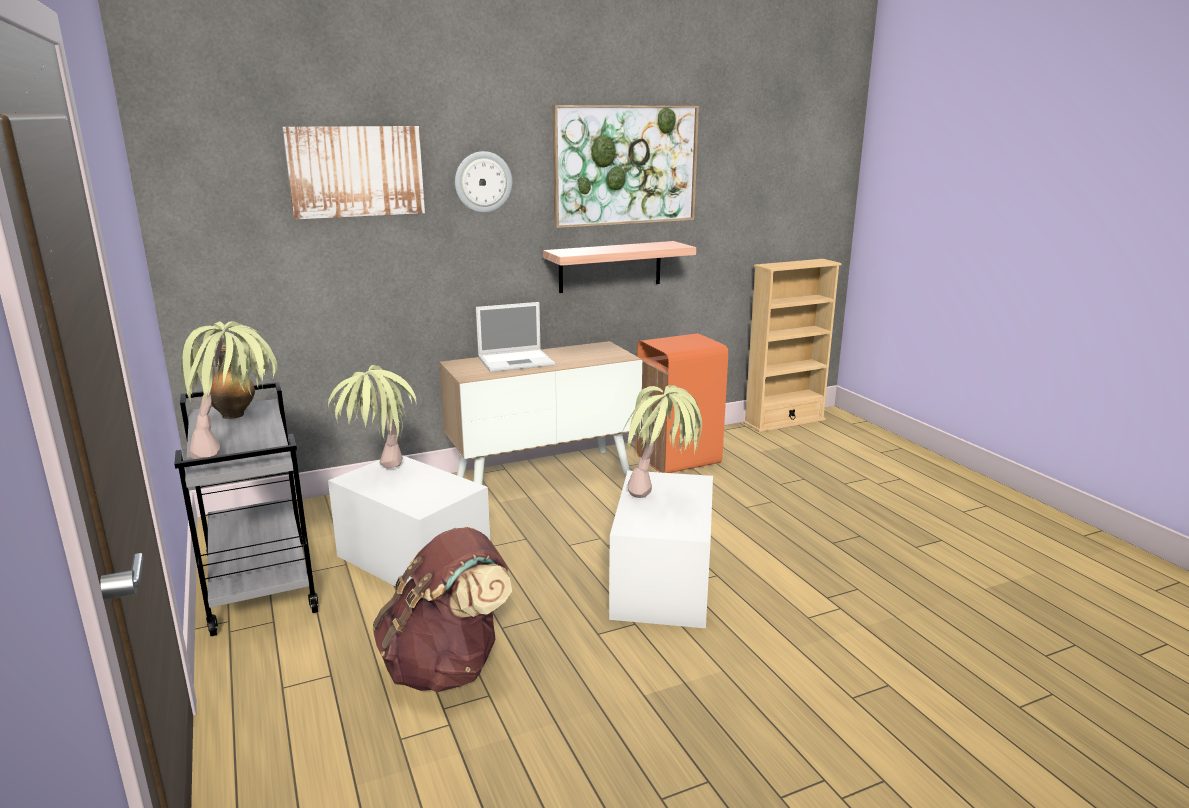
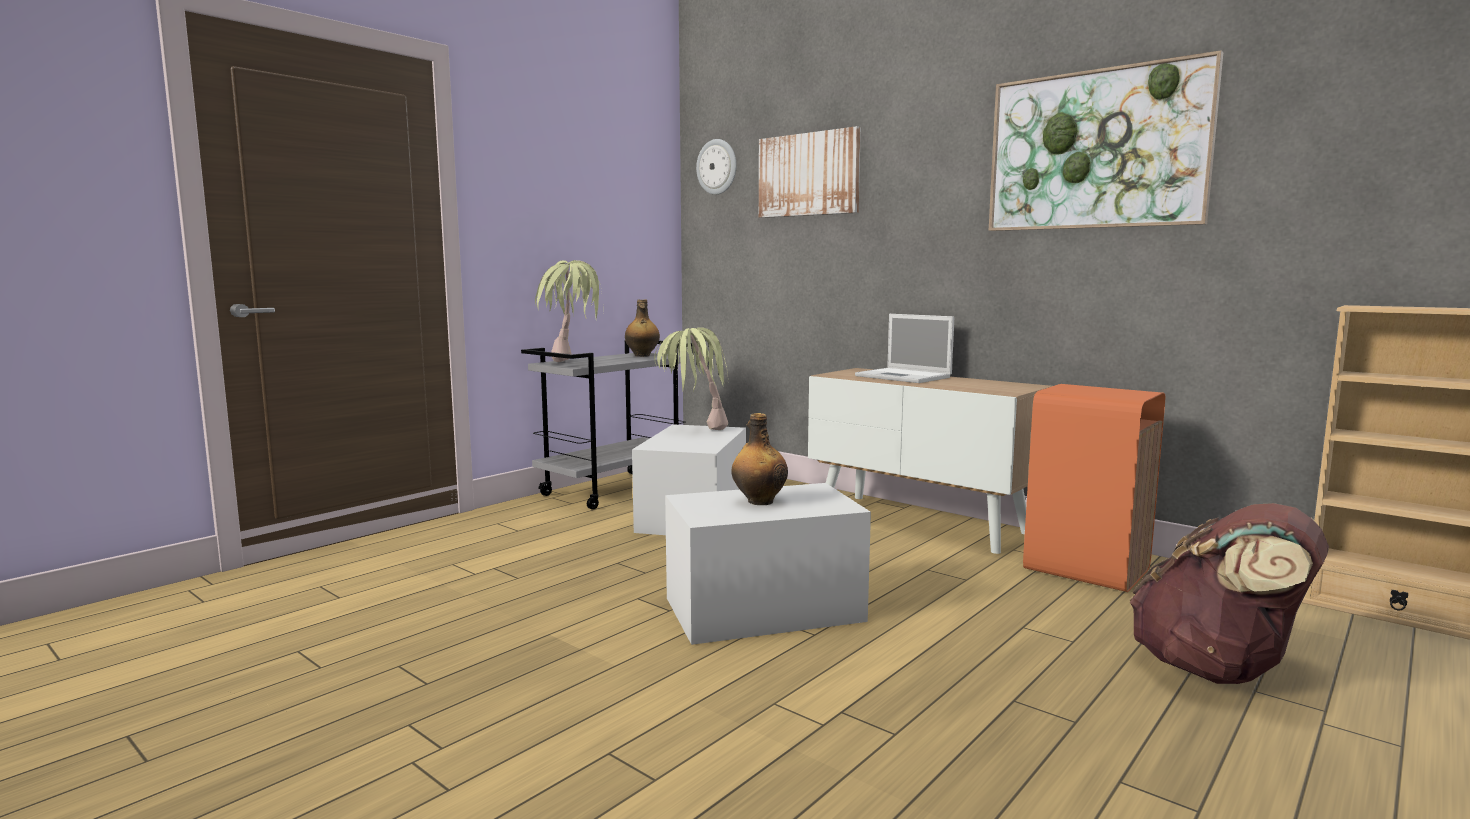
camera: 65 degrees right, 10 degrees down
brown backpack [372,527,512,692] -> brown backpack moved to [1130,503,1329,684]
wall clock [455,151,512,213] -> wall clock moved to [696,139,737,195]
shelf [543,241,696,293] -> none
potted plant [621,385,702,498] -> bottle [732,413,788,505]

